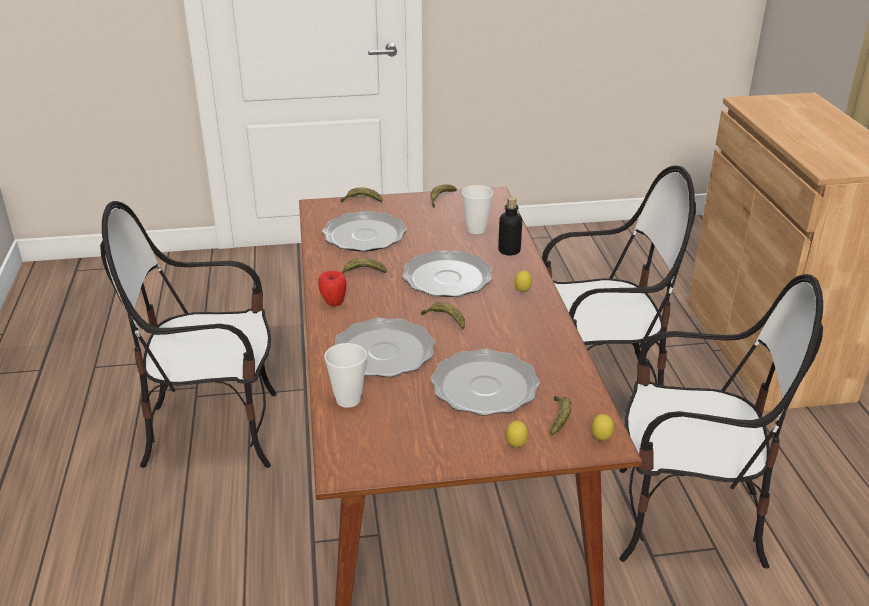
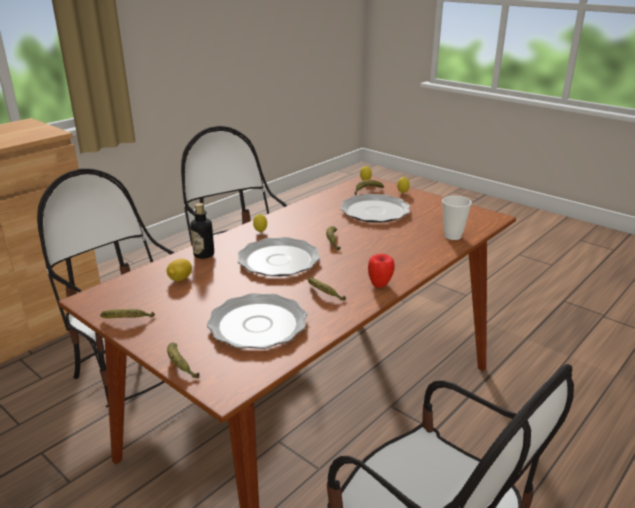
camera: 130 degrees left, 5 degrees down
plate [334,318,435,377] -> none
cup [462,185,493,234] -> lemon [166,259,192,281]

